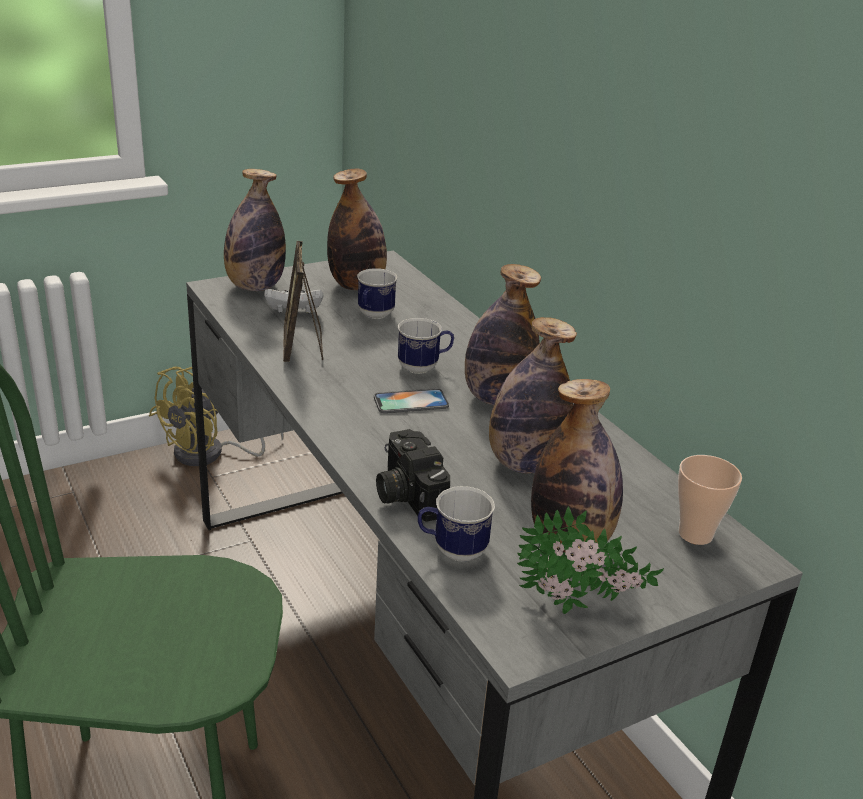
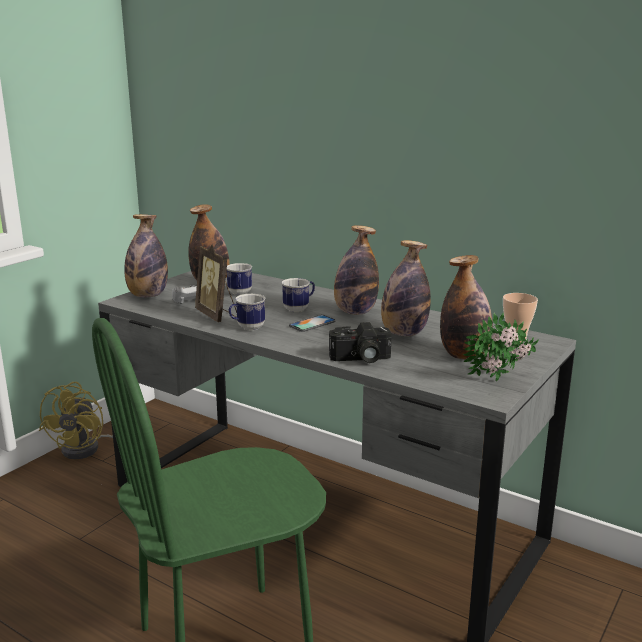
camera: 25 degrees left, 10 degrees down
camera [376,429,450,522] -> camera turned 45 degrees counterclockwise [329,322,392,363]
mug [418,486,495,561] -> mug moved to [229,294,265,330]

